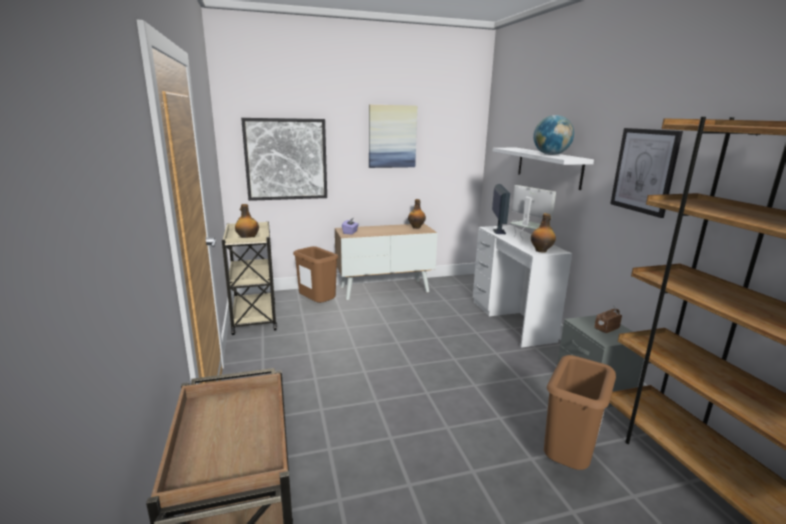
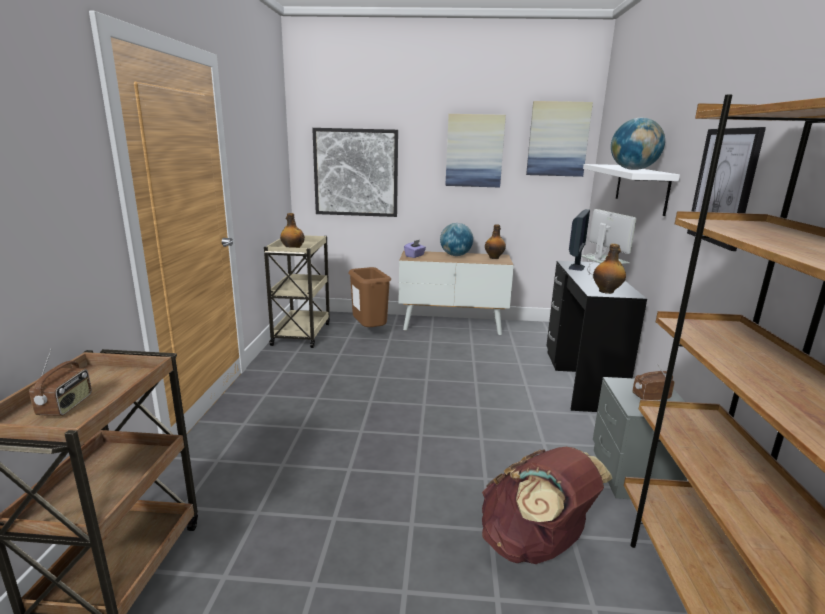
camera: 20 degrees right, 0 degrees up
white desk [473,225,572,348] -> black desk [546,261,647,412]
brown trash can [544,355,616,470] -> brown backpack [482,447,613,564]
none -> radio [29,348,92,416]
none -> globe [440,223,473,256]
none -> picture [526,101,593,177]

